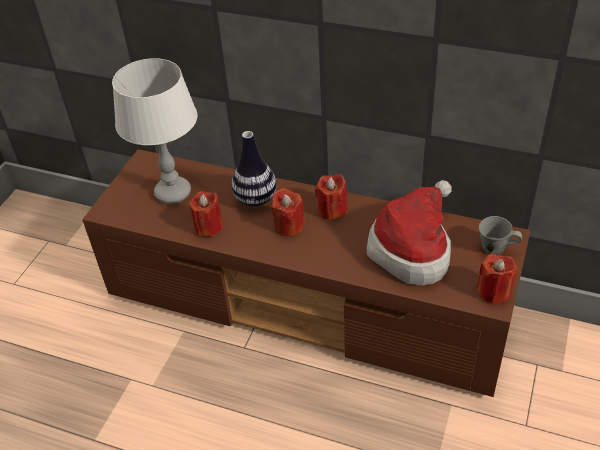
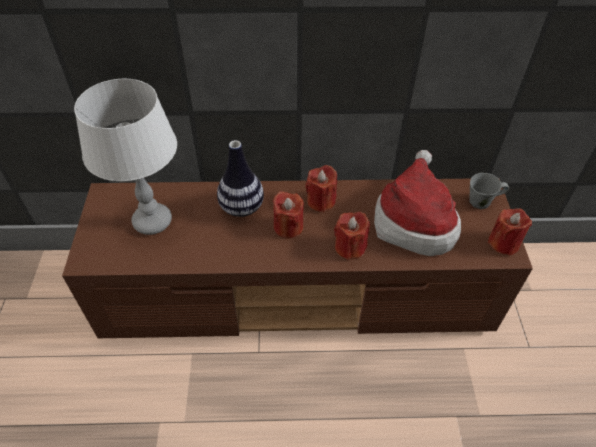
camera: 25 degrees left, 5 degrees up
red candle [190,191,223,237] -> red candle moved to [334,212,370,260]

